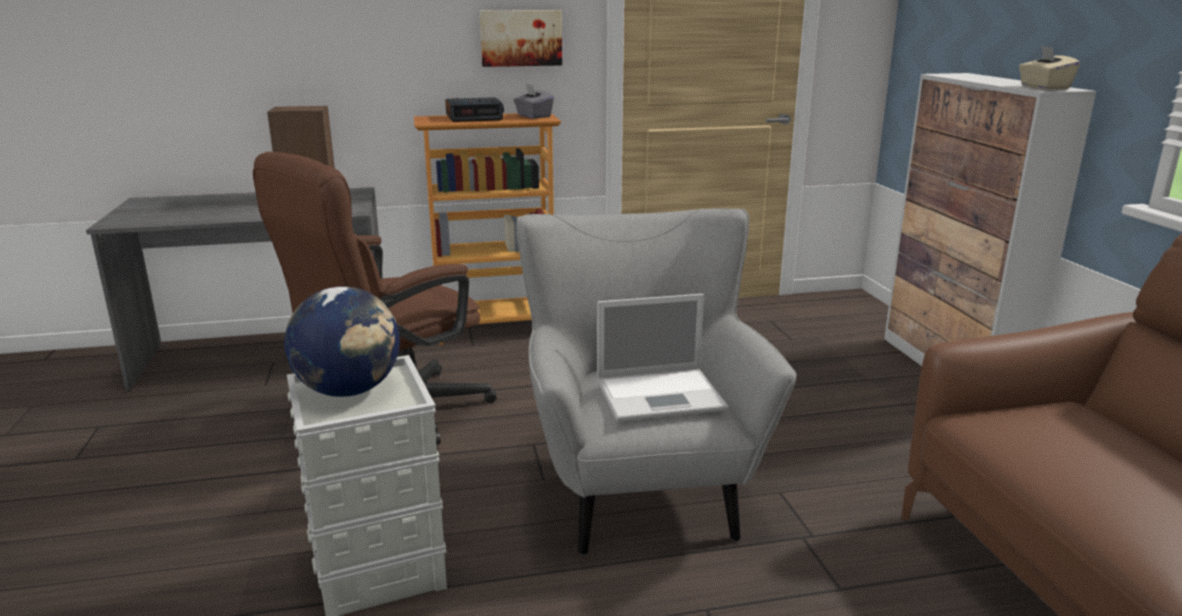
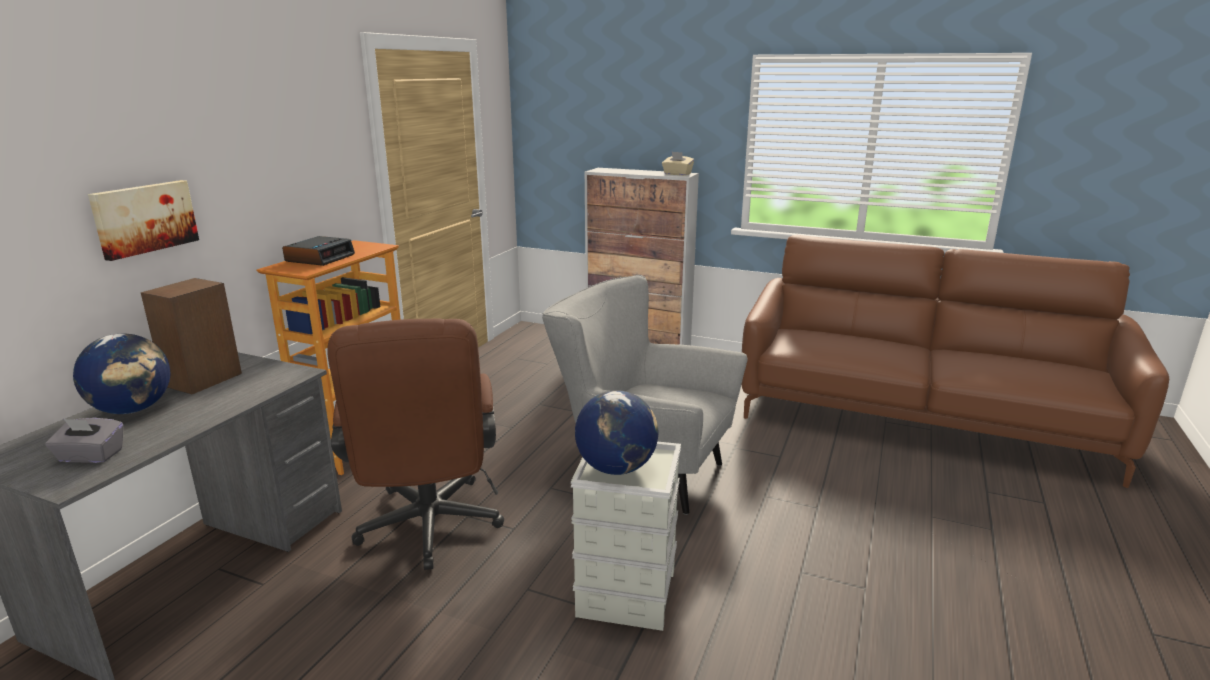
camera: 55 degrees left, 0 degrees up
picture [480,10,562,67] -> picture moved to [88,180,199,261]
grey tissue box [514,83,554,119] -> grey tissue box moved to [45,418,123,463]
laptop [597,294,729,422] -> none
none -> globe [73,333,170,414]

